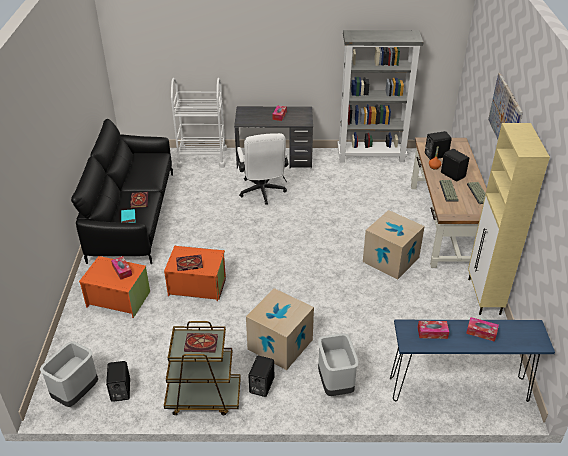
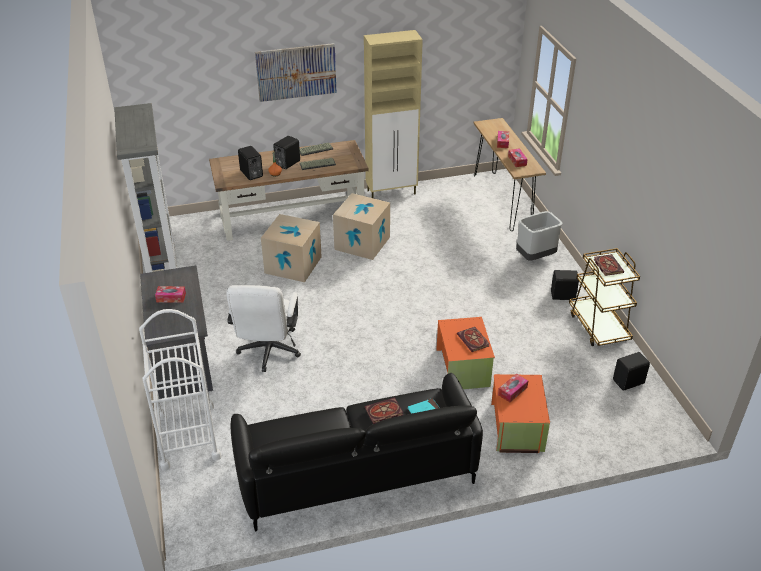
camera: 105 degrees left, 0 degrees up
grey trash can [40,341,98,407] -> none
white office chair [237,133,288,205] -> white office chair turned 120 degrees clockwise [226,285,301,372]
cardboard box [246,288,314,370] -> cardboard box moved to [261,214,322,282]
blue console table [390,320,555,402] -> brown console table [473,118,546,231]

